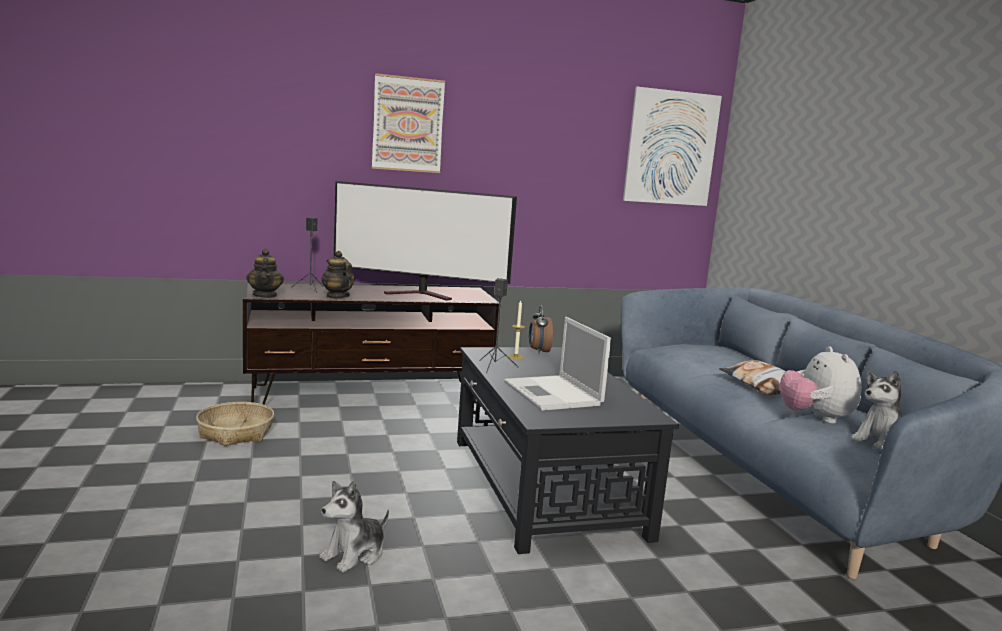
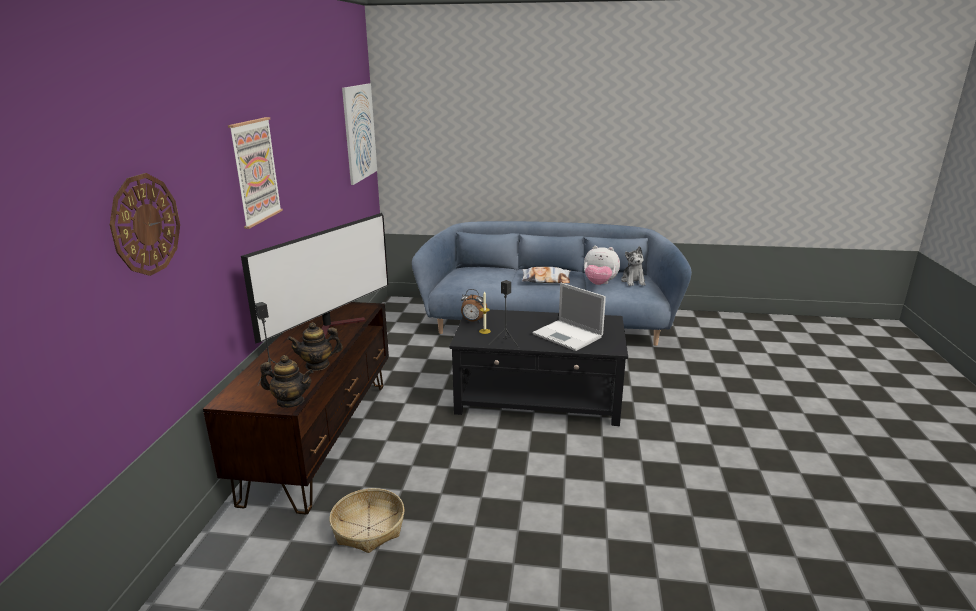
camera: 65 degrees left, 10 degrees up
plush toy [320,481,389,573] -> none
laptop [504,317,611,411] -> laptop turned 45 degrees clockwise [532,283,606,351]
none -> wall clock [110,173,180,276]

